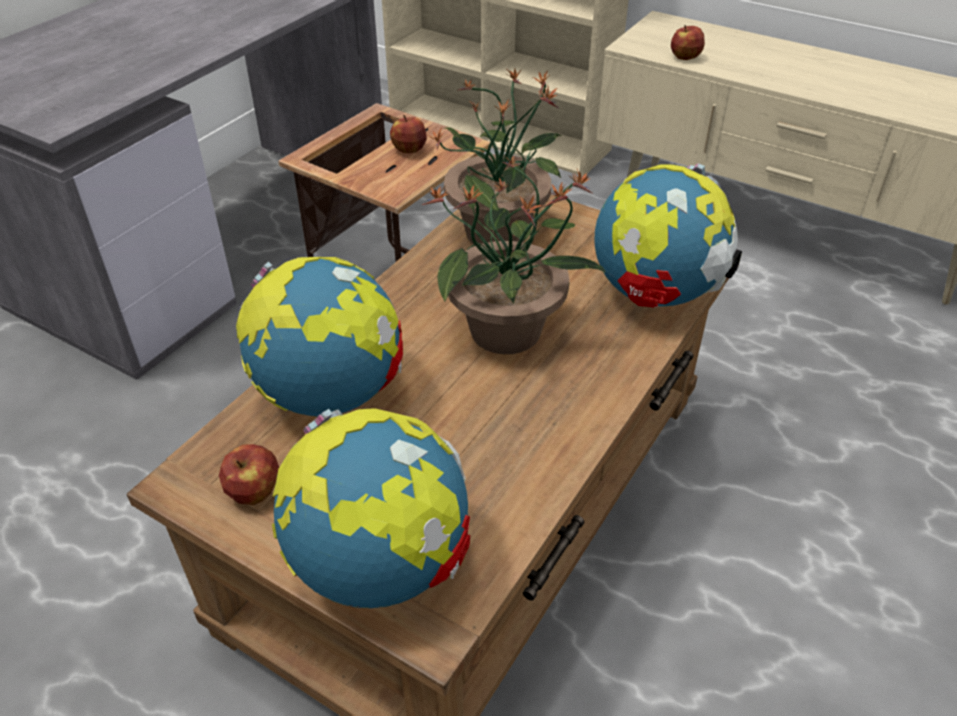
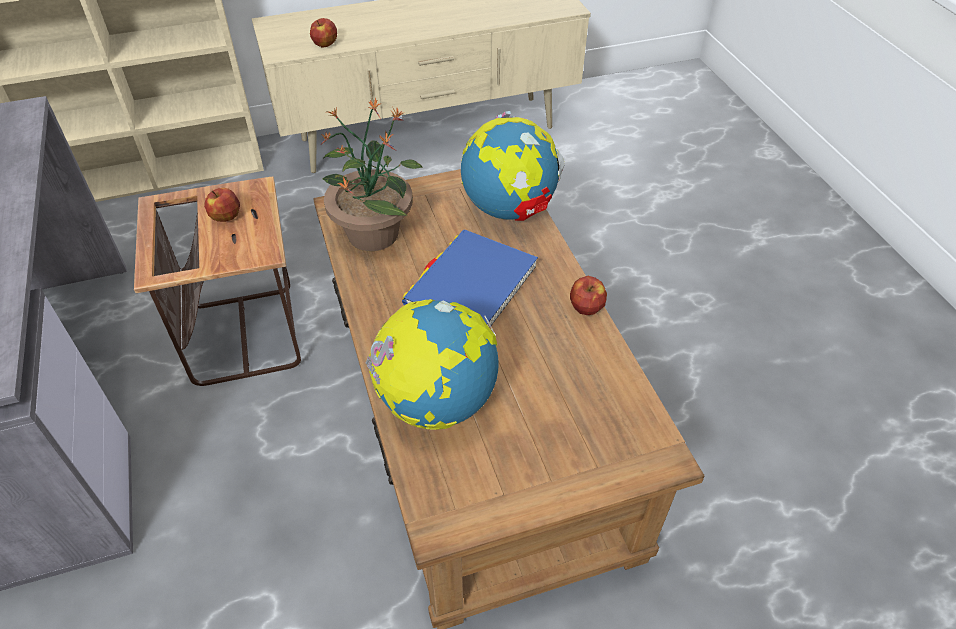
camera: 50 degrees left, 5 degrees up
apple [219,444,279,505] -> apple moved to [570,276,607,315]
globe [272,408,470,608] -> none
potted plant [422,155,606,354] -> blue book [402,229,538,328]

